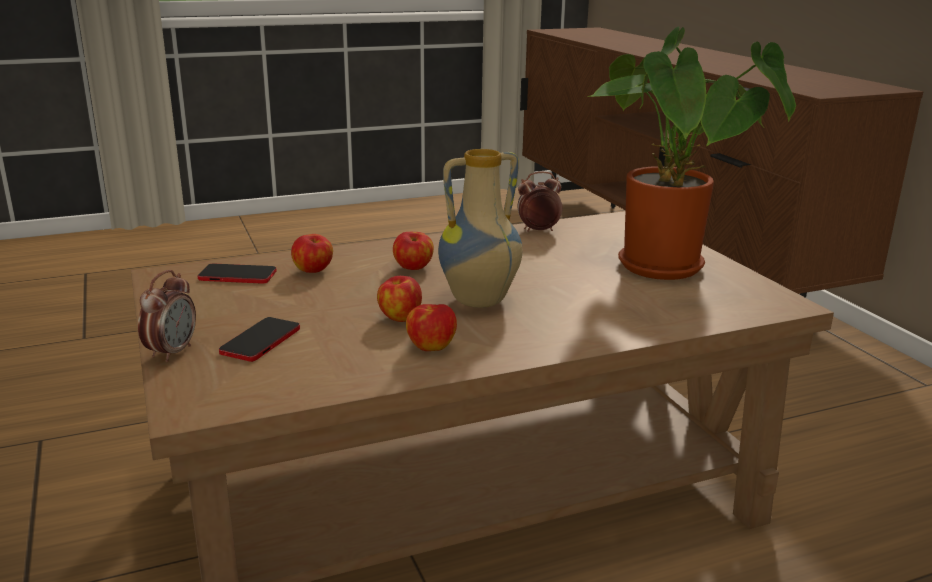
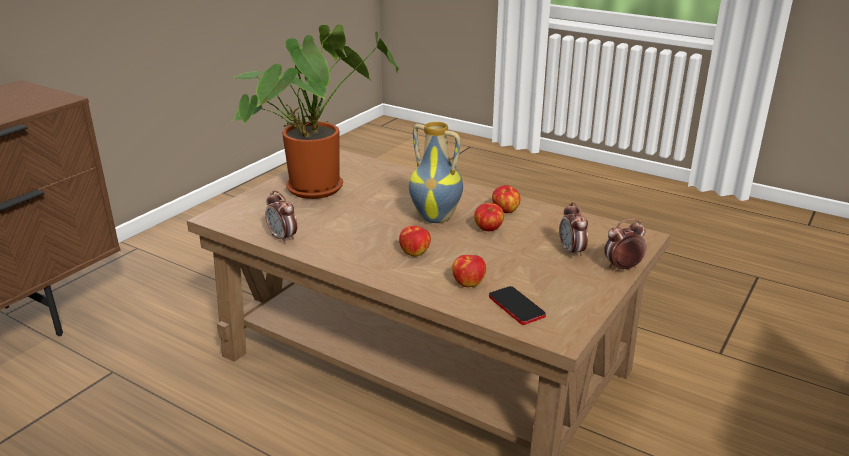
camera: 125 degrees left, 5 degrees up
phone [219,317,300,362] -> alarm clock [559,202,588,258]

